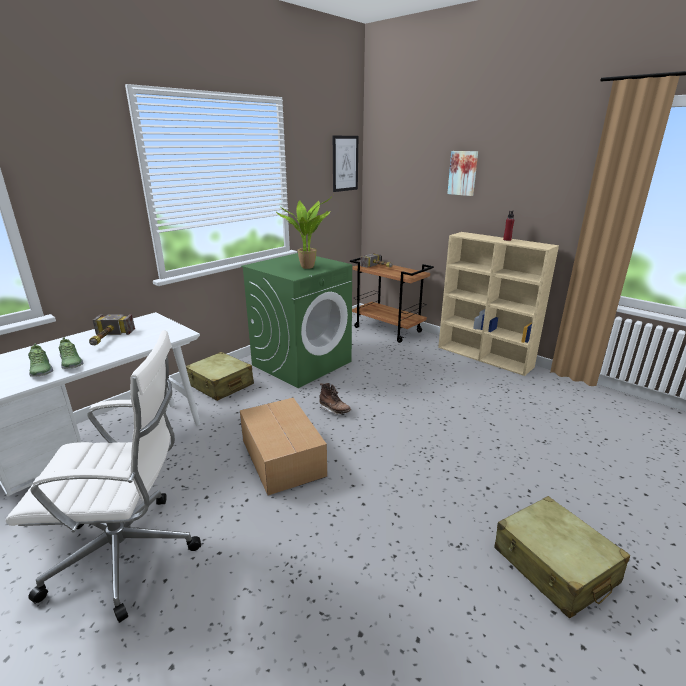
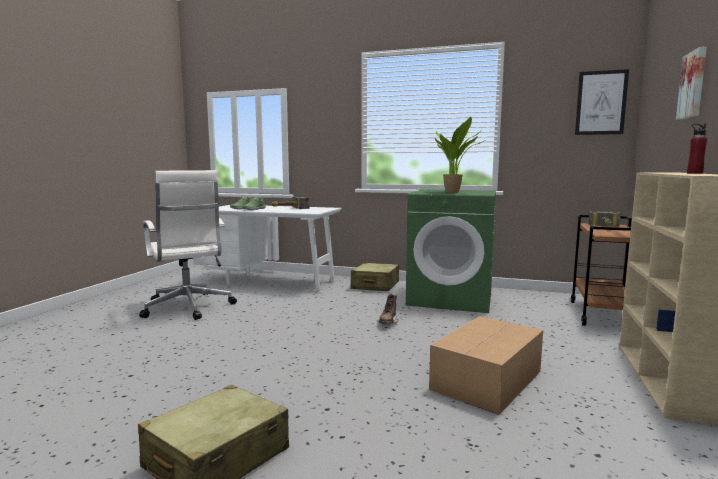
camera: 65 degrees right, 15 degrees down
cardboard box [240,398,327,496] -> cardboard box moved to [429,316,543,415]

